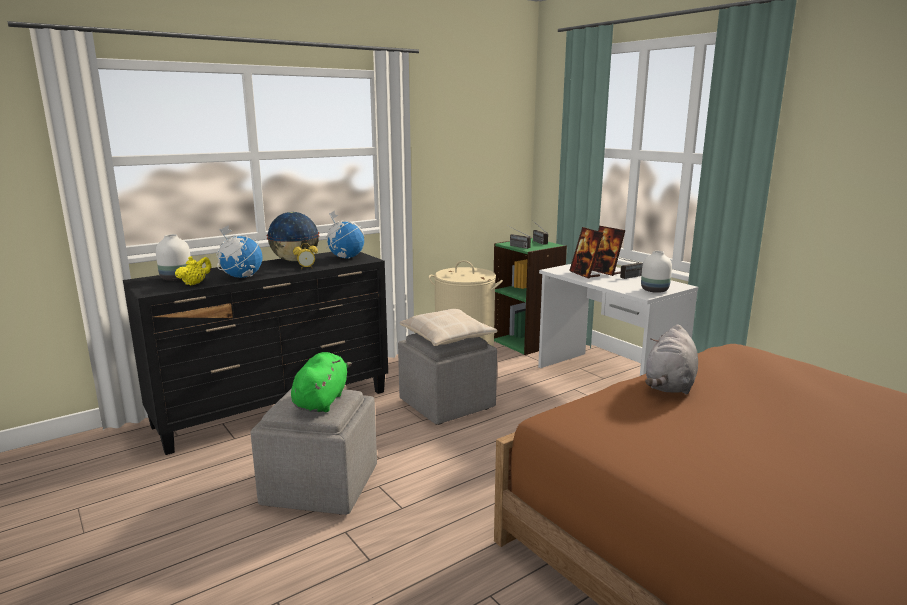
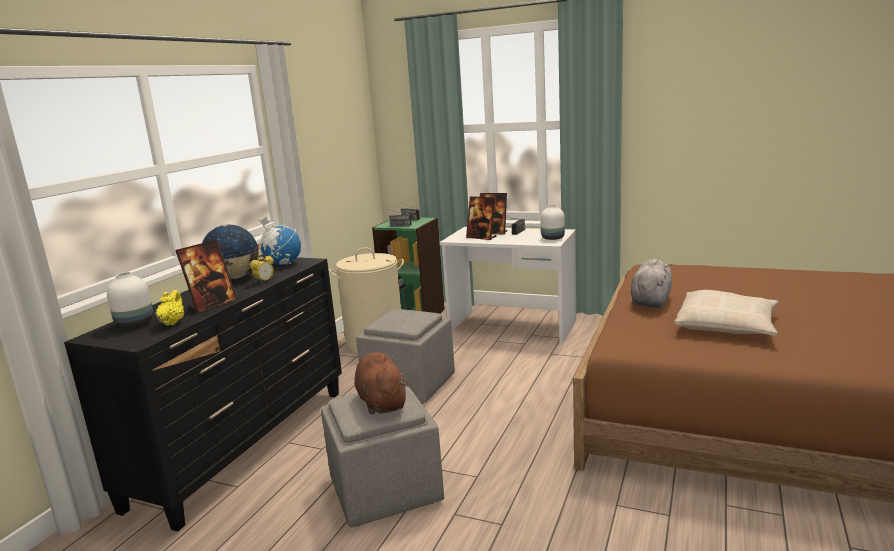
camera: 30 degrees left, 0 degrees up
globe [216,225,262,278] -> picture frame [175,240,237,313]
green plush toy [291,352,352,412] -> brown plush toy [355,352,407,414]
beige pillow [400,309,497,346] -> beige pillow moved to [674,290,779,336]
grey plush toy [645,324,698,395] -> grey plush toy turned 150 degrees counterclockwise [631,259,672,308]

